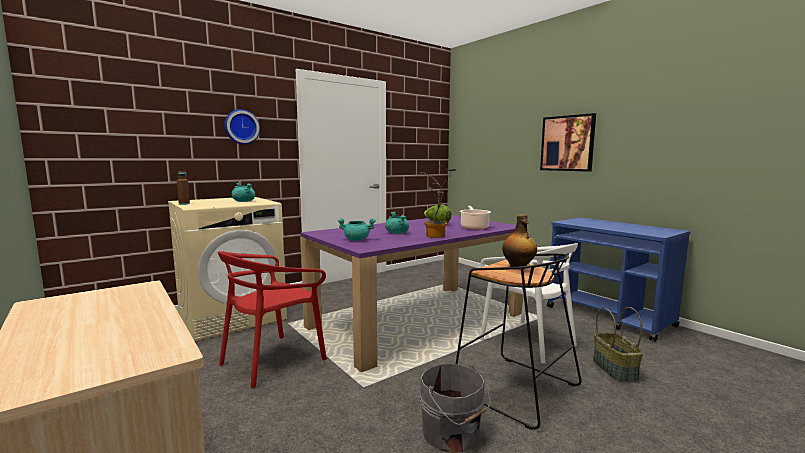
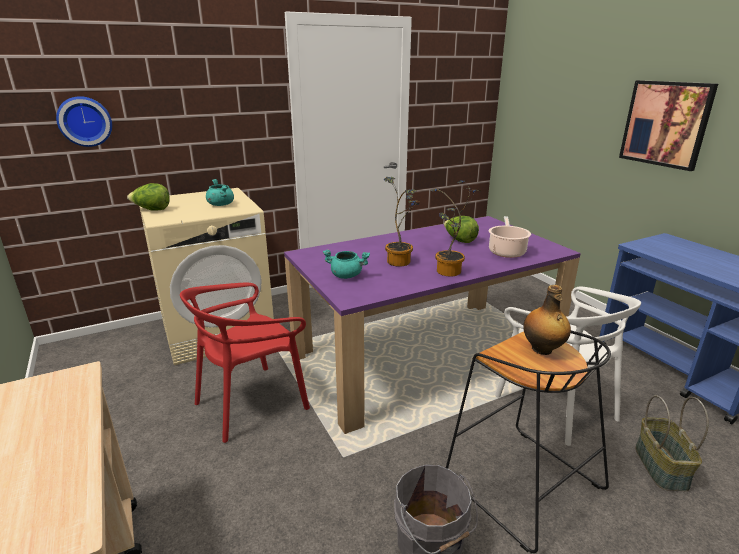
camera: 10 degrees right, 15 degrees up
brown bottle [177,171,190,205] -> lettuce [127,183,170,211]
wall clock [224,109,260,145] -> wall clock moved to [56,96,112,147]
turquoise cooking pot [385,212,409,234] -> potted plant [384,176,419,267]

